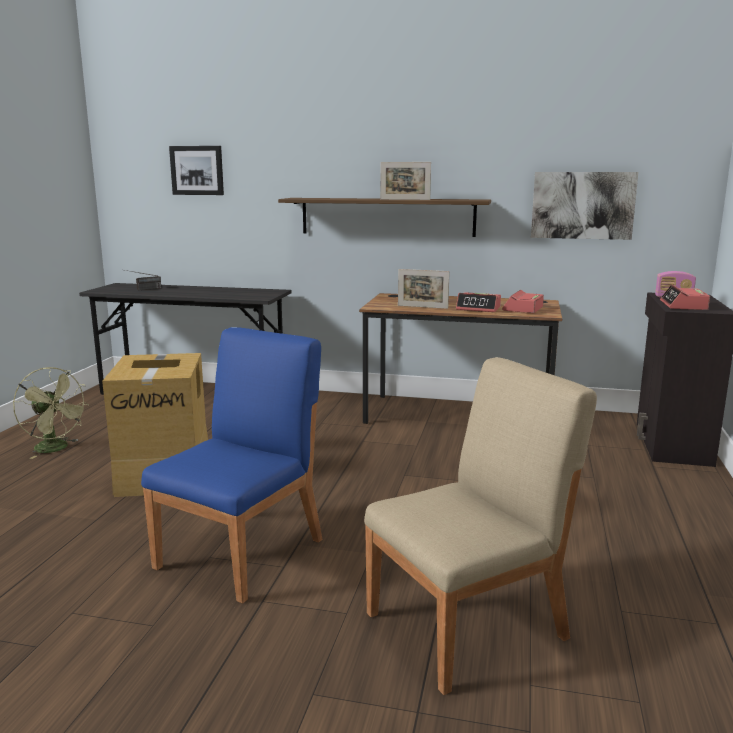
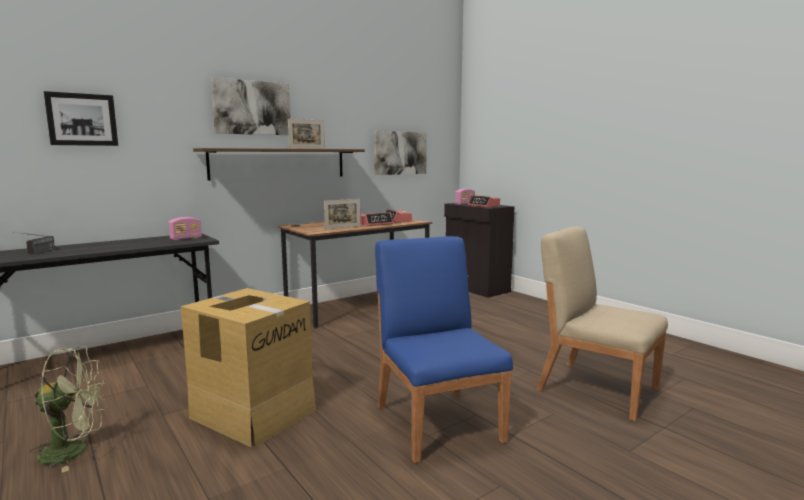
camera: 50 degrees left, 5 degrees down
beige chair [364,357,597,695] -> beige chair turned 60 degrees counterclockwise [536,226,668,421]
none -> radio [169,217,202,240]
none -> picture [211,77,291,135]

